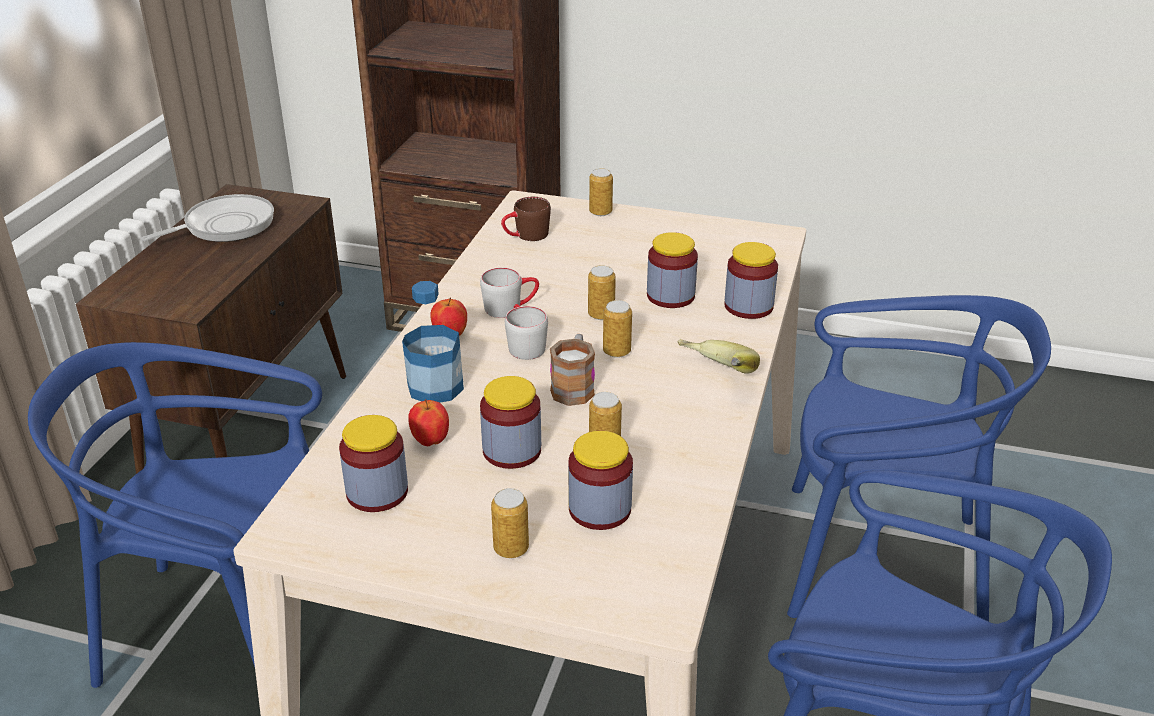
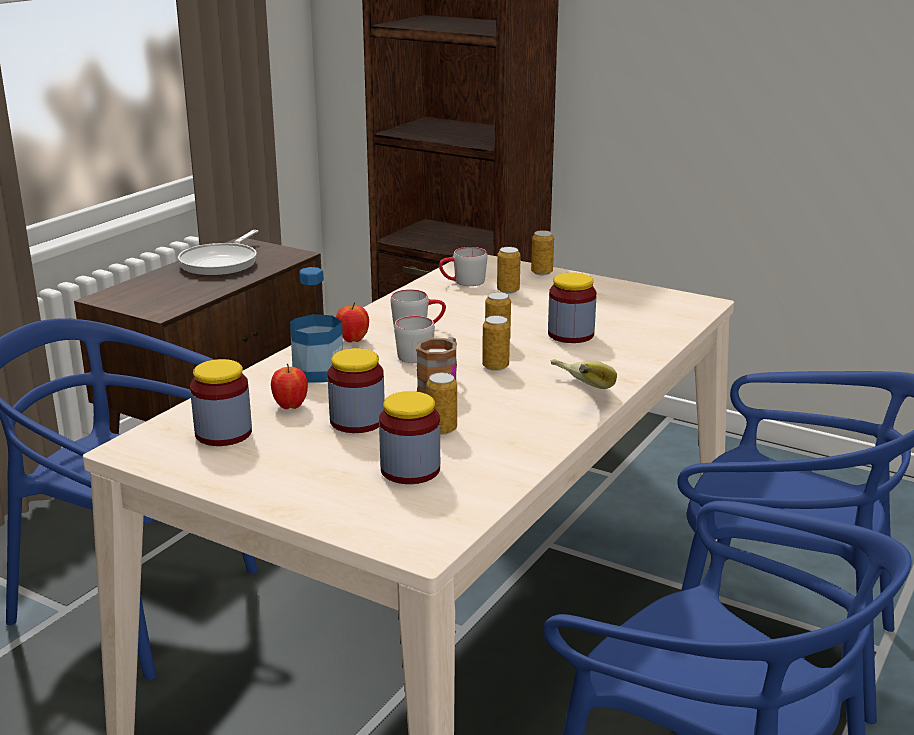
camera: 15 degrees right, 10 degrees down
frying pan [141,194,274,242] -> frying pan turned 135 degrees clockwise [178,230,258,276]
can [491,488,529,558] -> can moved to [497,247,521,294]
brown mug [501,197,551,241] -> grey mug [439,247,488,286]
jar [724,242,778,319] -> none

